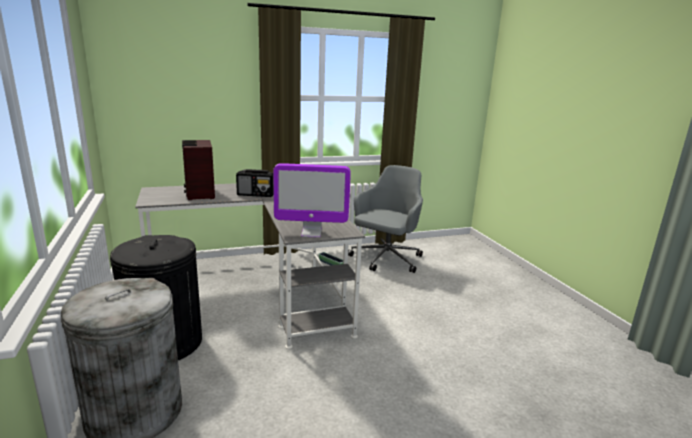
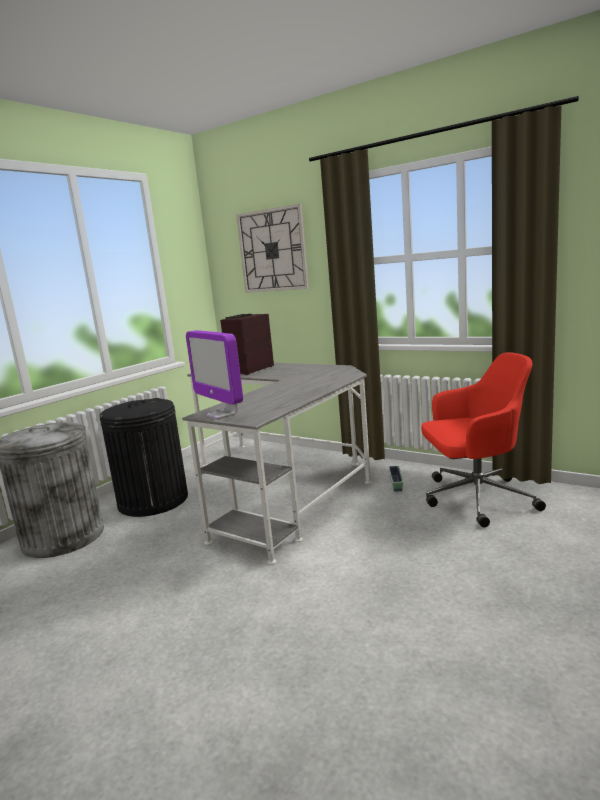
camera: 55 degrees right, 5 degrees down
radio [236,169,274,197] -> none
grey office chair [348,165,423,273] -> red office chair [421,352,546,527]
none -> wall clock [236,204,309,293]

